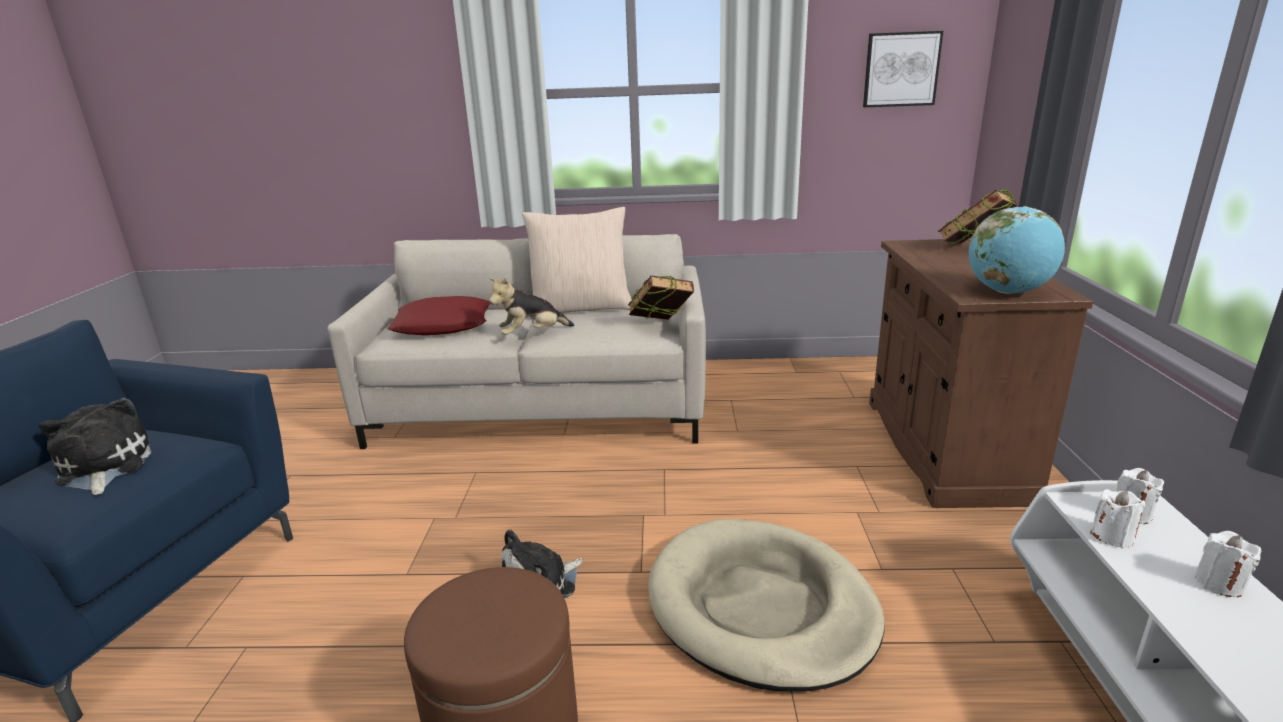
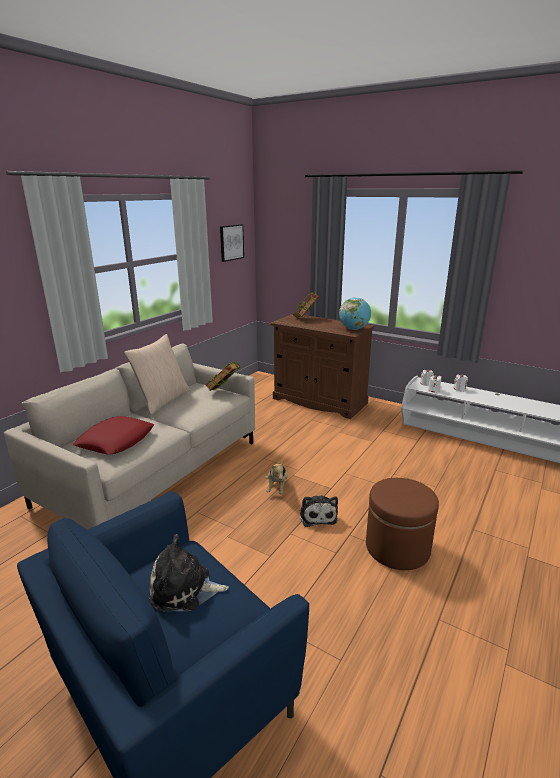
camera: 60 degrees left, 0 degrees up
plush toy [489,278,574,335] -> plush toy moved to [265,462,288,494]
beige dog bed [648,519,885,691] -> none

